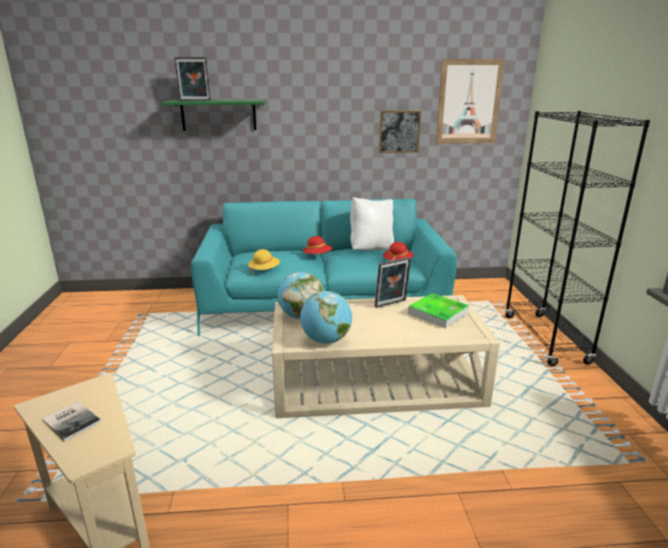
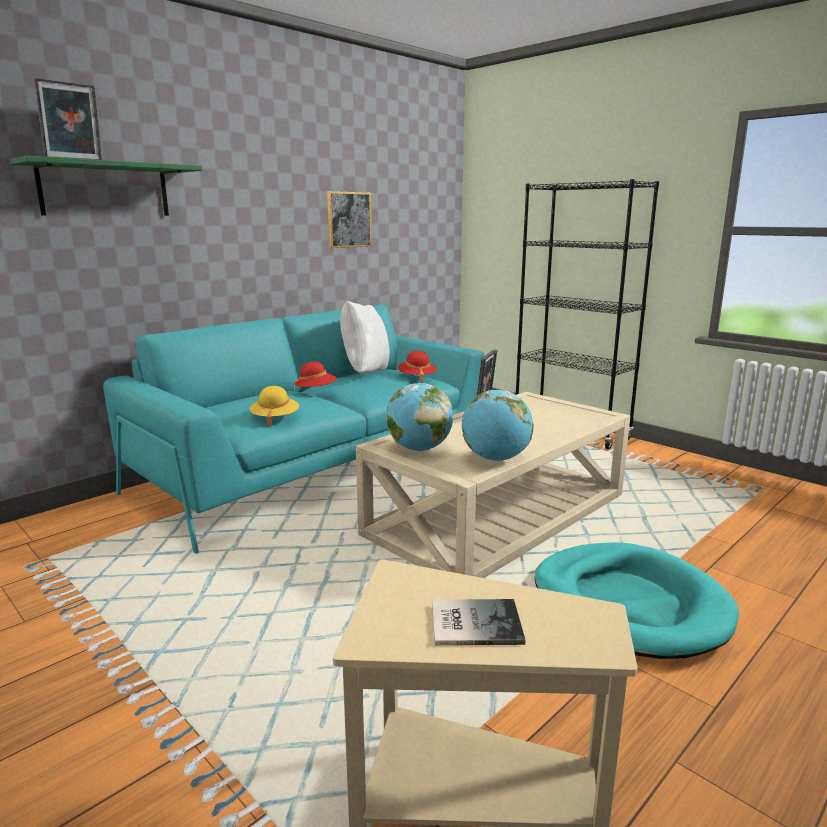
camera: 40 degrees left, 5 degrees down
tray [408,293,470,328] -> none
picture [436,59,505,144] -> none
none -> turquoise dog bed [535,542,739,659]

